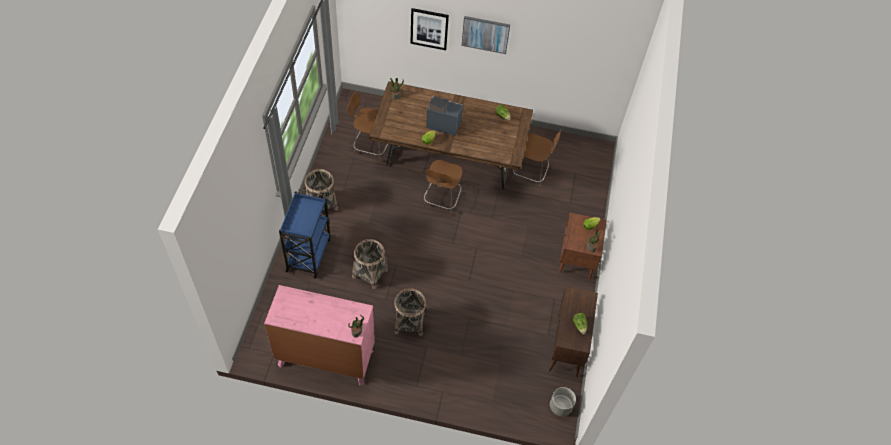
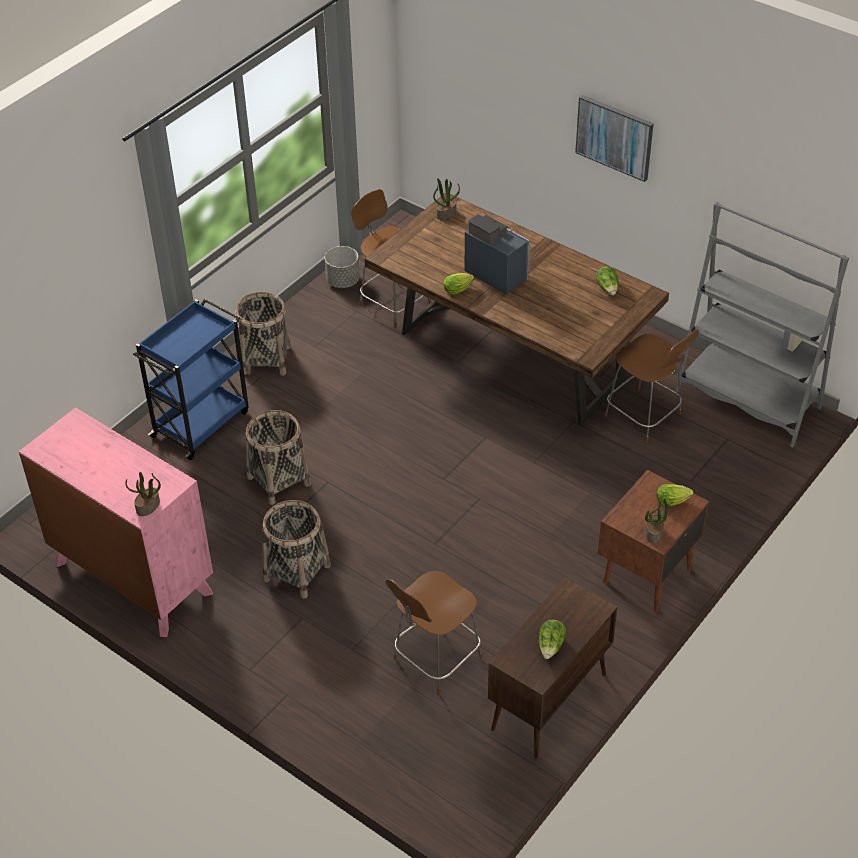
camera: 30 degrees right, 10 degrees down
picture [410,8,449,50] -> none
brown chair [423,160,463,216] -> brown chair moved to [385,571,482,695]
grey planter [550,387,576,416] -> grey planter moved to [325,246,359,288]
none -> grey bookcase [676,202,849,448]

